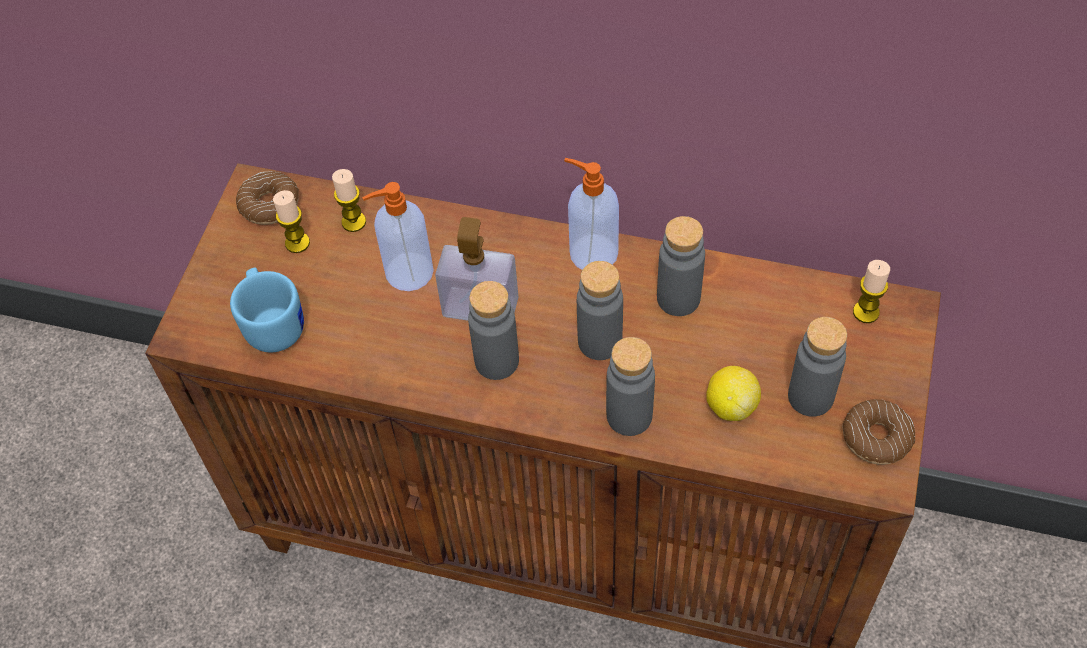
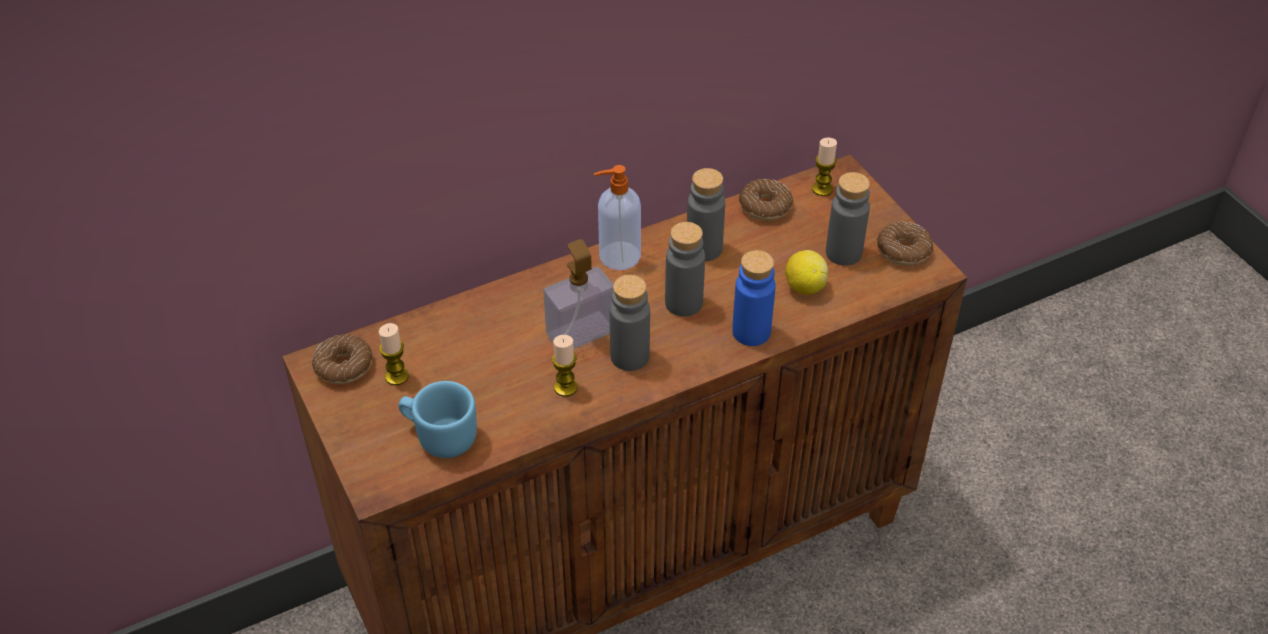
camera: 45 degrees left, 10 degrees down
candle [332,169,366,232] -> candle moved to [552,335,578,397]
soap dispenser [362,182,434,291] -> none
grey bottle [606,337,655,436] -> blue bottle [732,250,776,346]
none -> donut [739,179,793,221]

